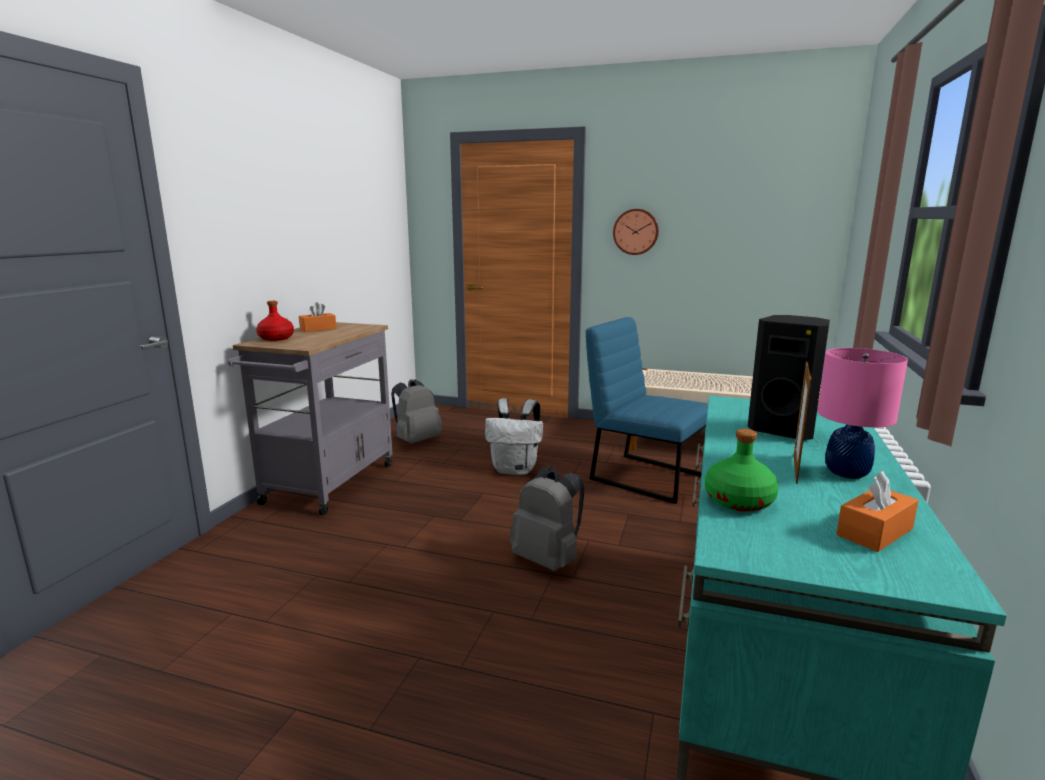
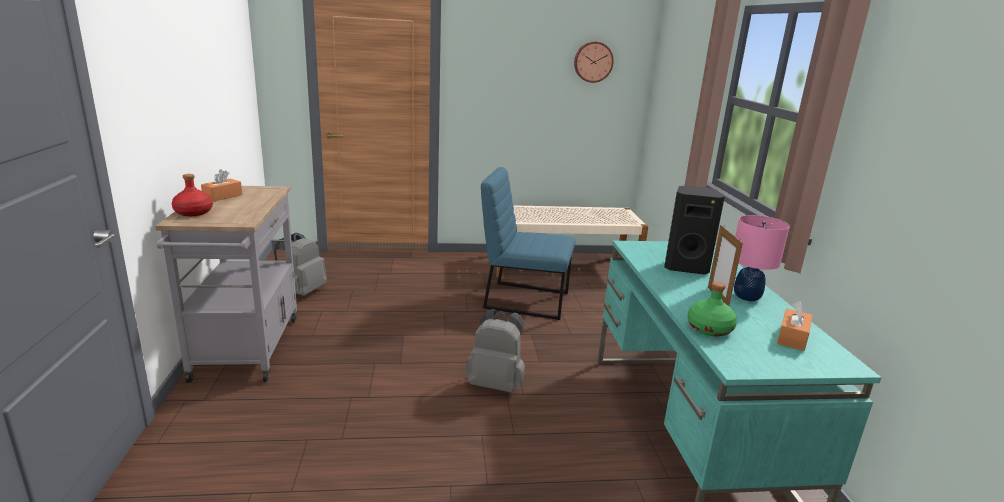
camera: 25 degrees left, 5 degrees up
white backpack [485,398,543,475] -> none
wall clock [613,209,659,255] -> wall clock moved to [574,42,614,83]

